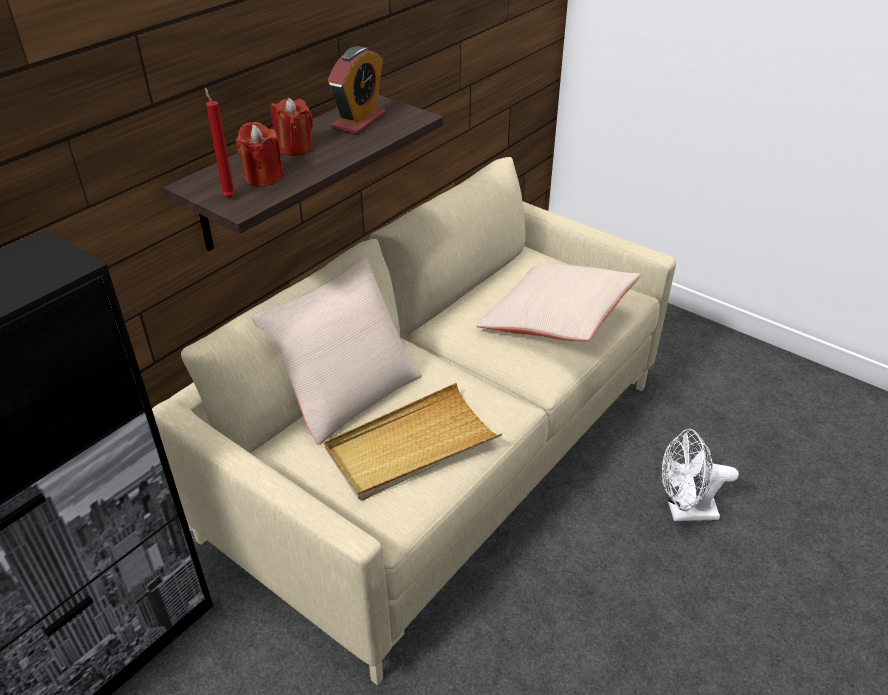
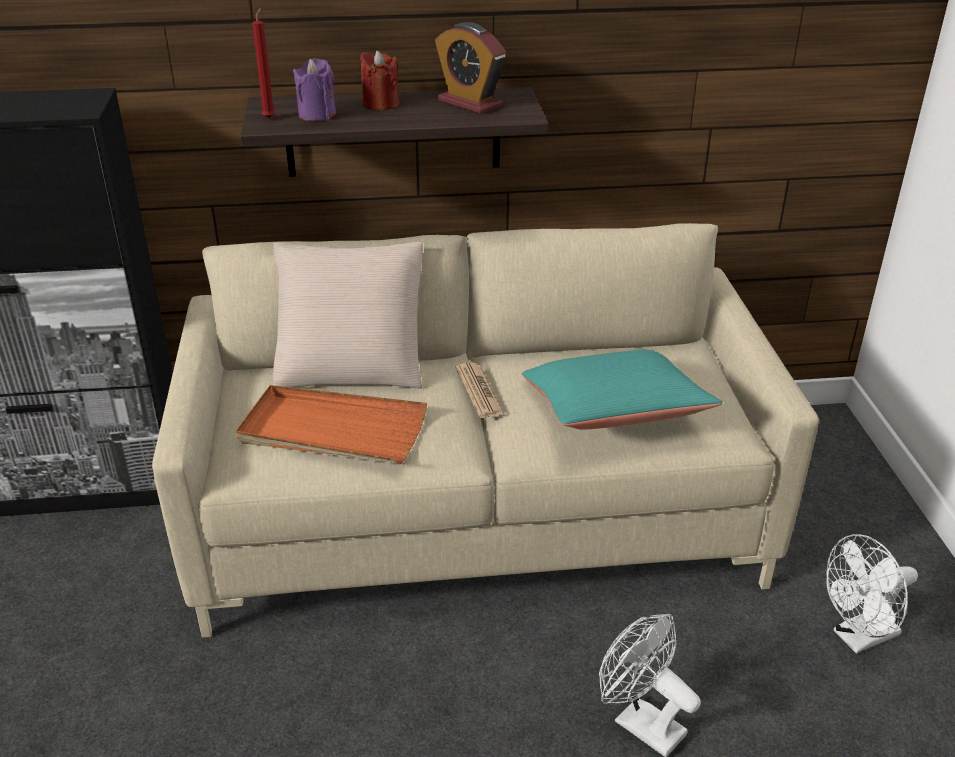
camera: 45 degrees right, 5 degrees down
red candle [235,122,284,187] -> purple candle [293,58,336,121]
beige tray [324,383,502,500] -> orange tray [236,385,427,464]
alarm clock [328,46,386,135] -> alarm clock turned 60 degrees clockwise [435,22,506,114]
beige pillow [476,264,641,341] -> turquoise pillow [522,350,723,430]
none -> newspaper [455,362,504,418]
none -> white fan [826,534,918,654]

